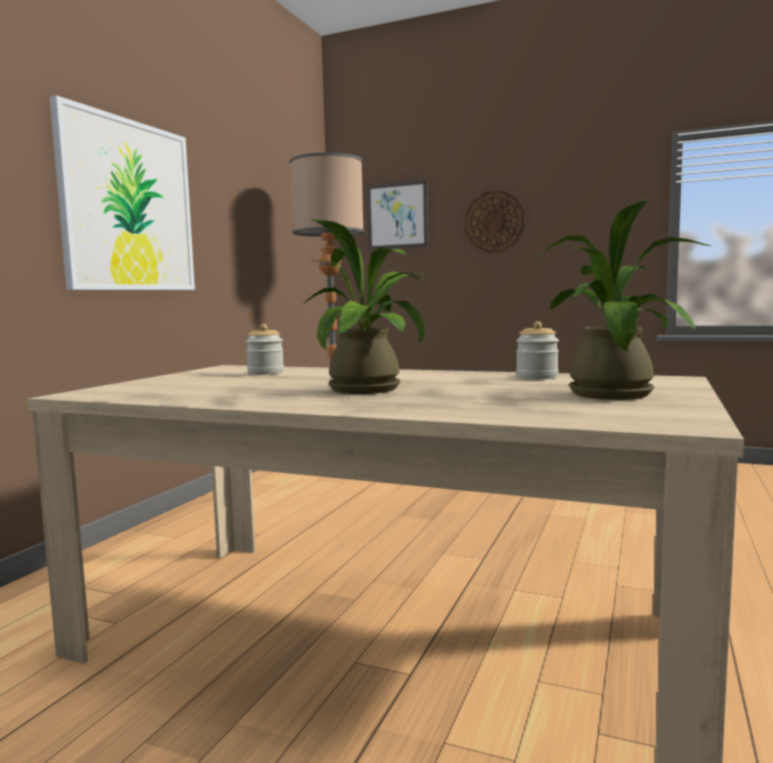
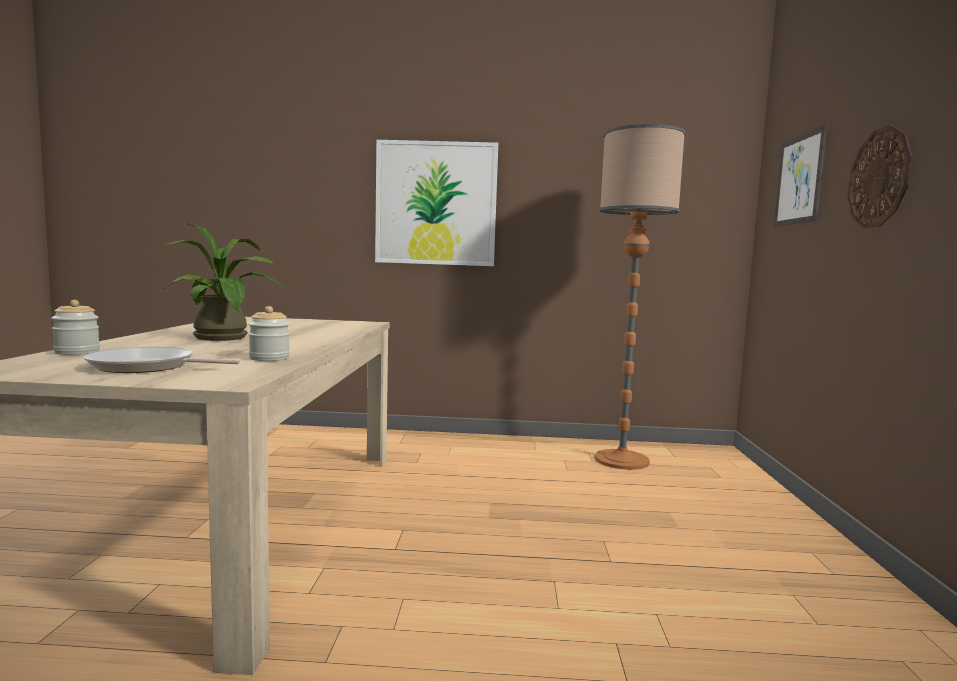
camera: 70 degrees right, 0 degrees up
jar [246,324,284,375] -> jar moved to [51,300,100,355]
potted plant [536,199,711,400] -> frying pan [84,347,240,373]

